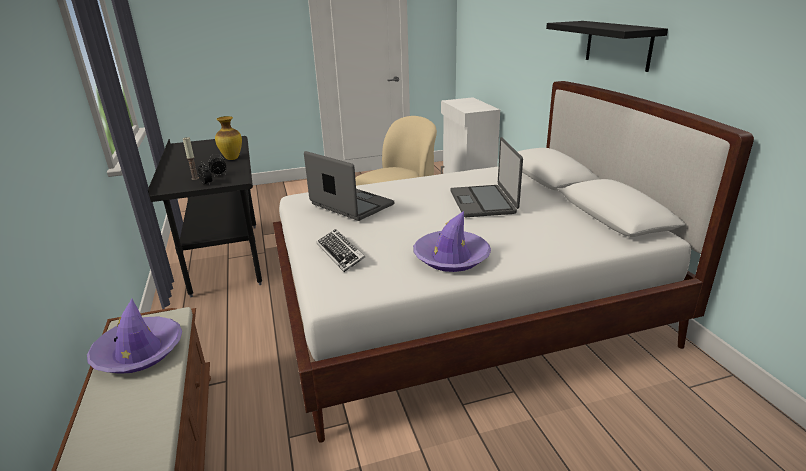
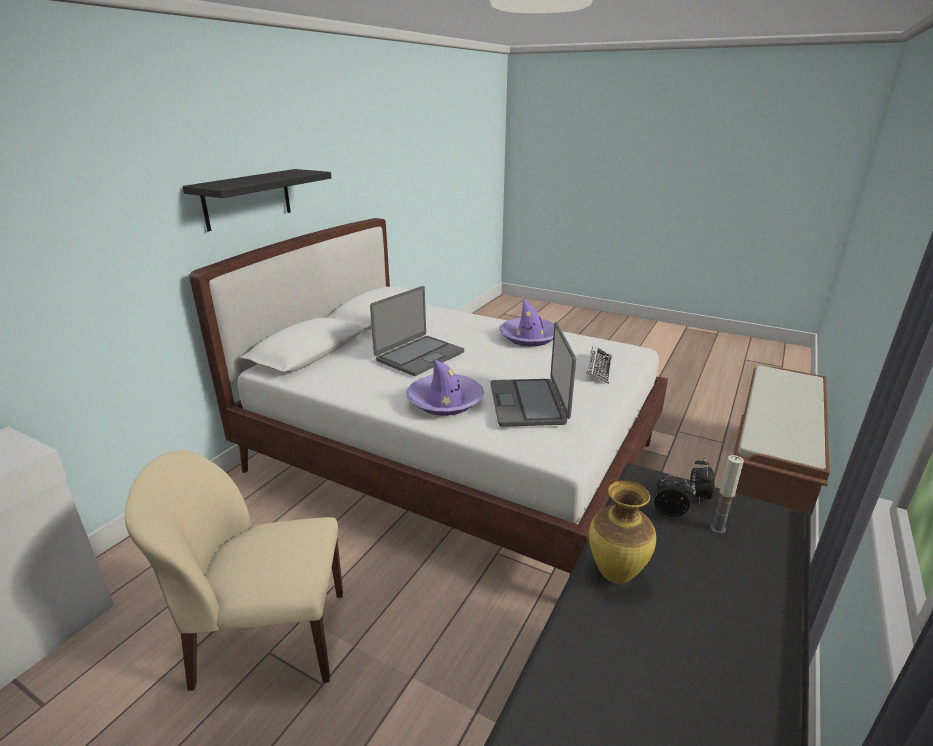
camera: 135 degrees left, 0 degrees up
purple hat [87,299,182,374] -> purple hat moved to [406,359,484,416]

